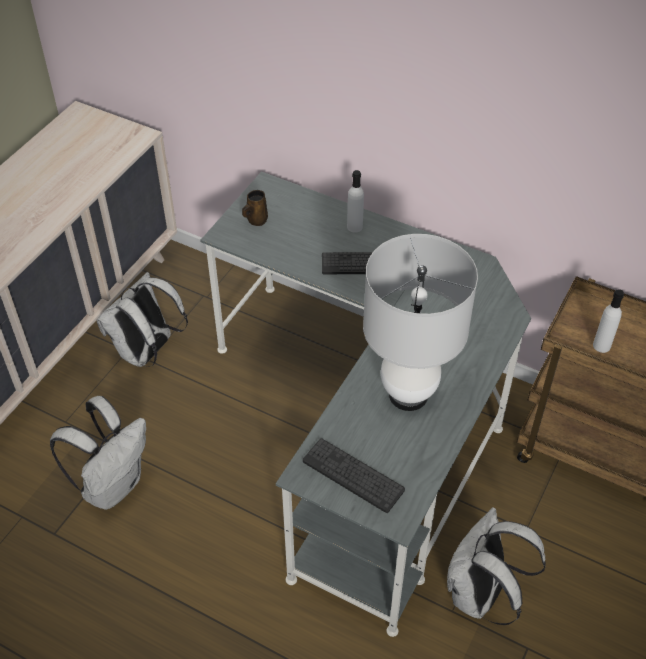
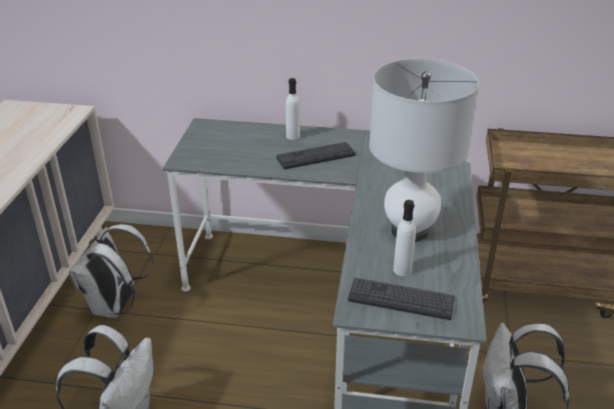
camera: 20 degrees left, 15 degrees down
brown mug [242,190,268,226] -> none
white bottle [593,289,624,353] -> white bottle moved to [393,200,416,276]

